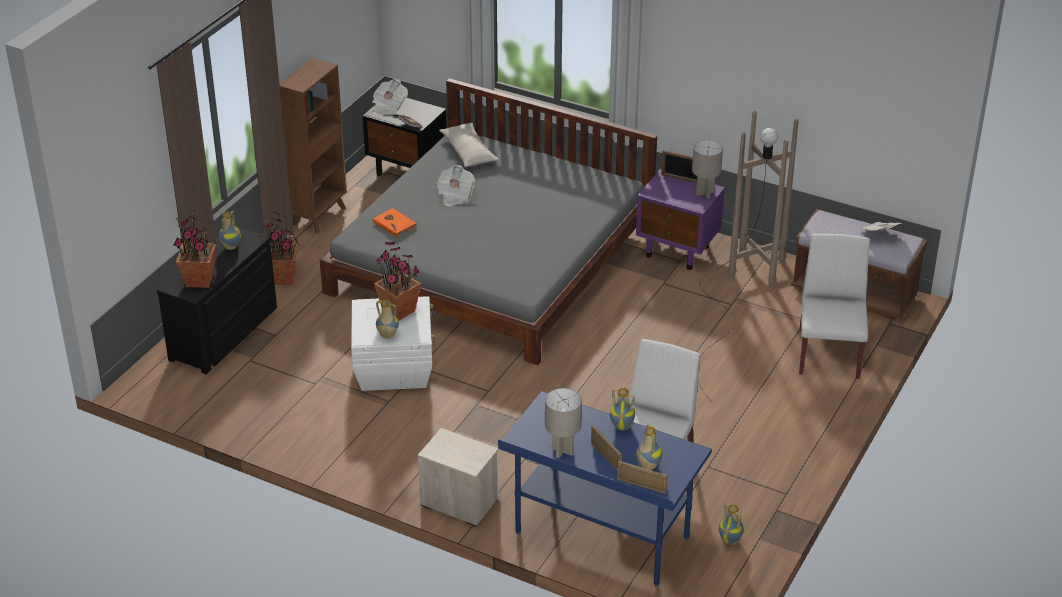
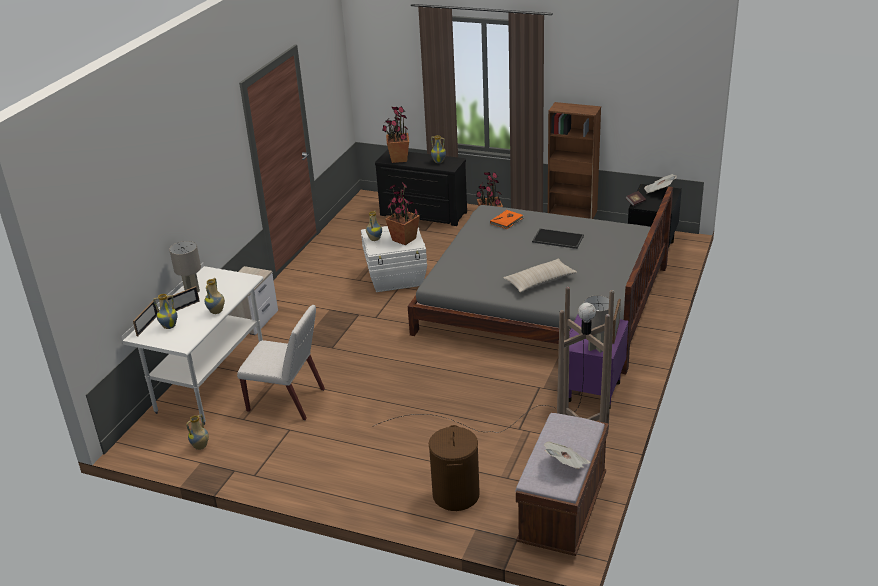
camera: 85 degrees right, 5 degrees down
newspaper [436,165,475,206] -> tray [532,228,584,249]
beige pillow [439,123,499,167] -> beige pillow moved to [503,259,577,292]
blue desk [498,391,712,587] -> white desk [121,263,264,425]
white chair [799,234,869,379] -> brown laundry basket [429,425,480,511]

